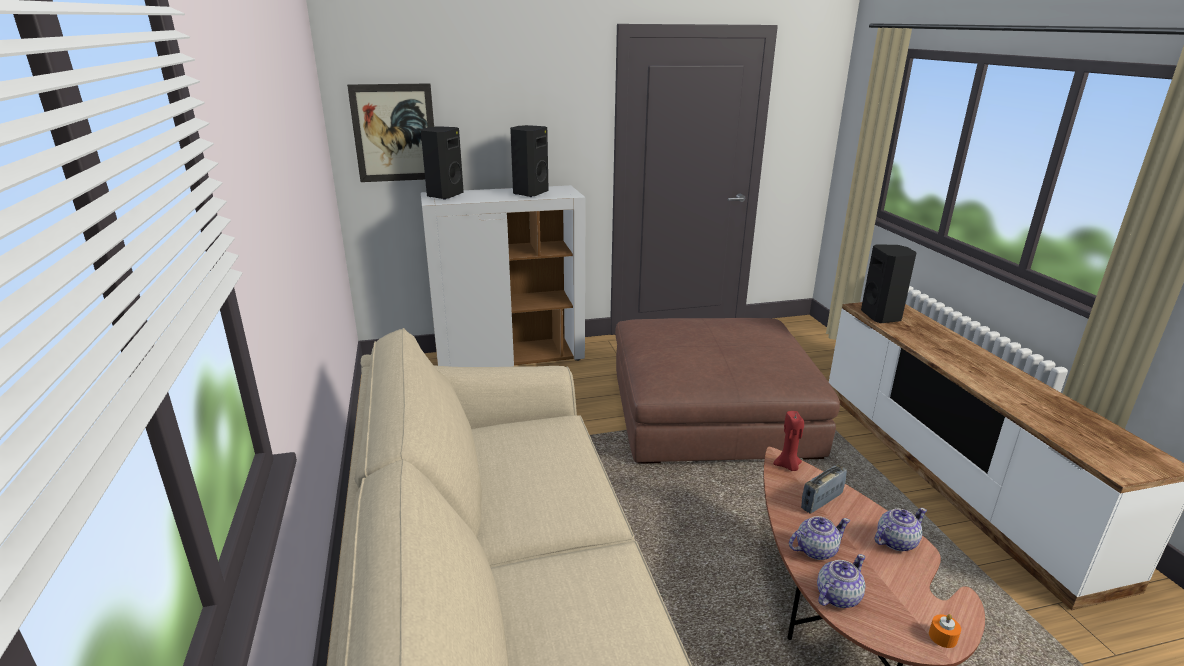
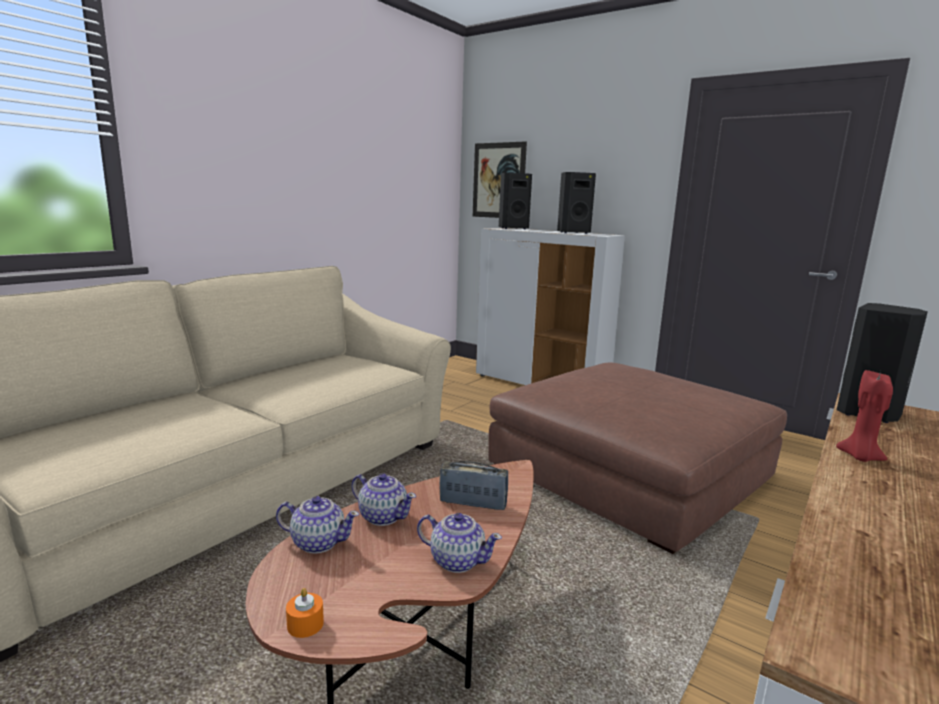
camera: 50 degrees right, 10 degrees down
red candle [773,411,804,471] -> red candle moved to [836,370,893,462]

